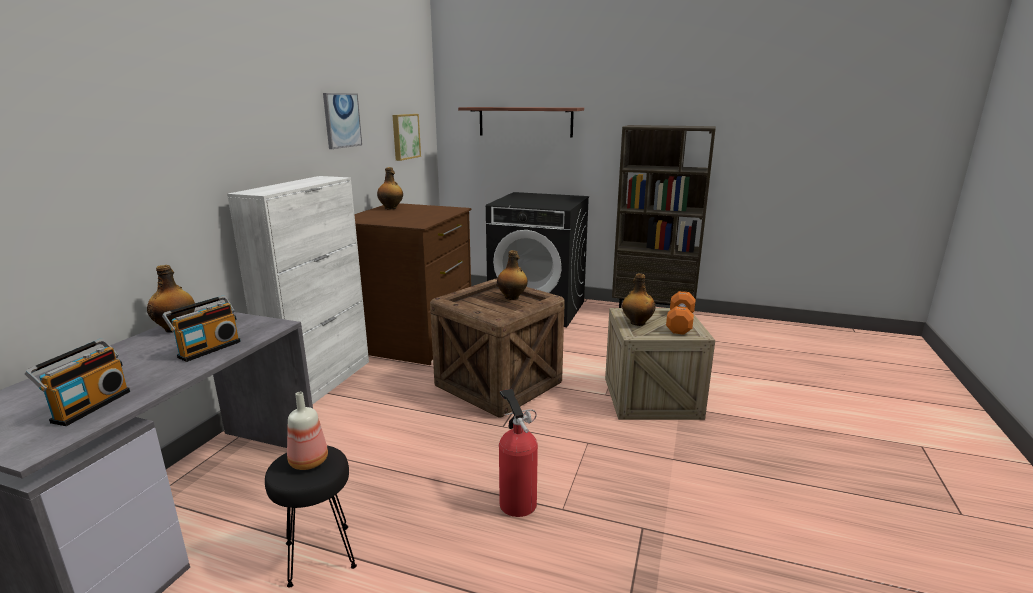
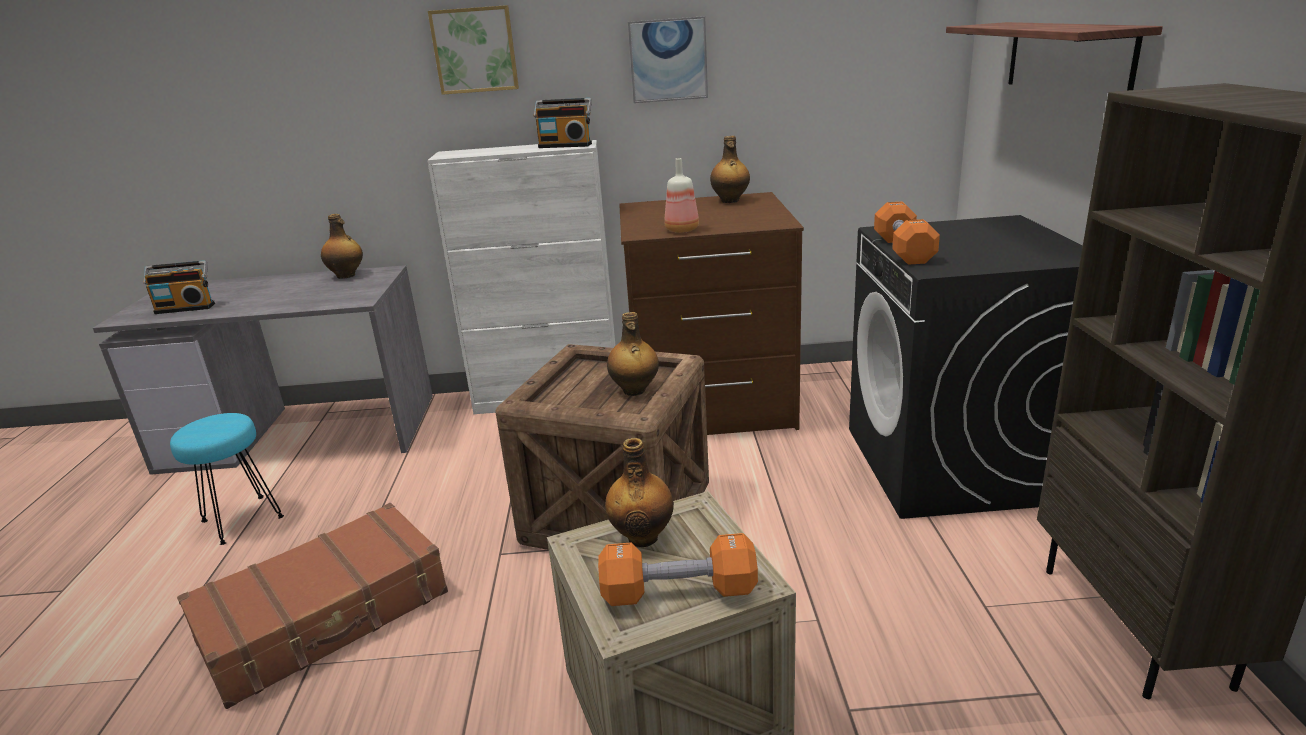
camera: 70 degrees right, 5 degrees up
radio [162,295,241,362] -> radio moved to [533,98,592,148]
black stool [265,446,357,588] -> turquoise stool [170,413,284,545]
bottle [287,392,328,470] -> bottle moved to [665,158,699,233]
picture [393,114,421,161] -> picture moved to [428,5,519,95]
fire extinguisher [499,389,538,517] -> brown suitcase [177,503,448,709]
none -> orange dumbbell [874,202,940,265]

